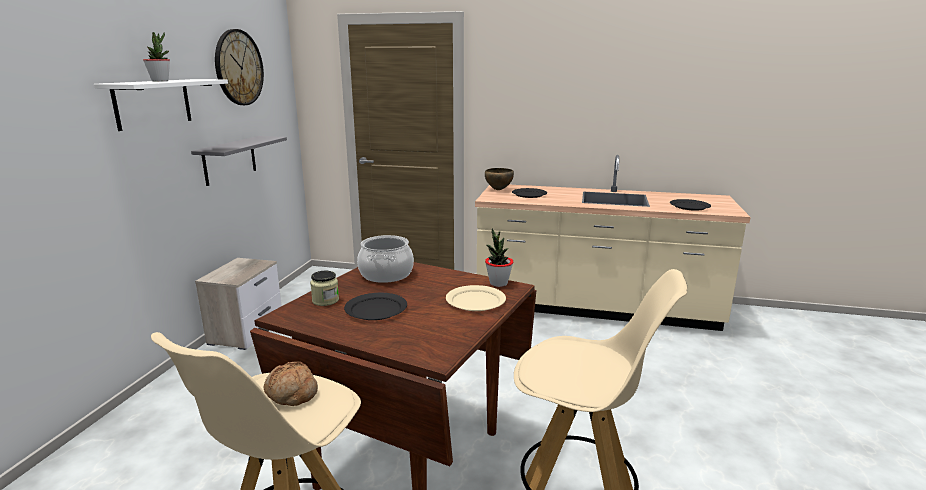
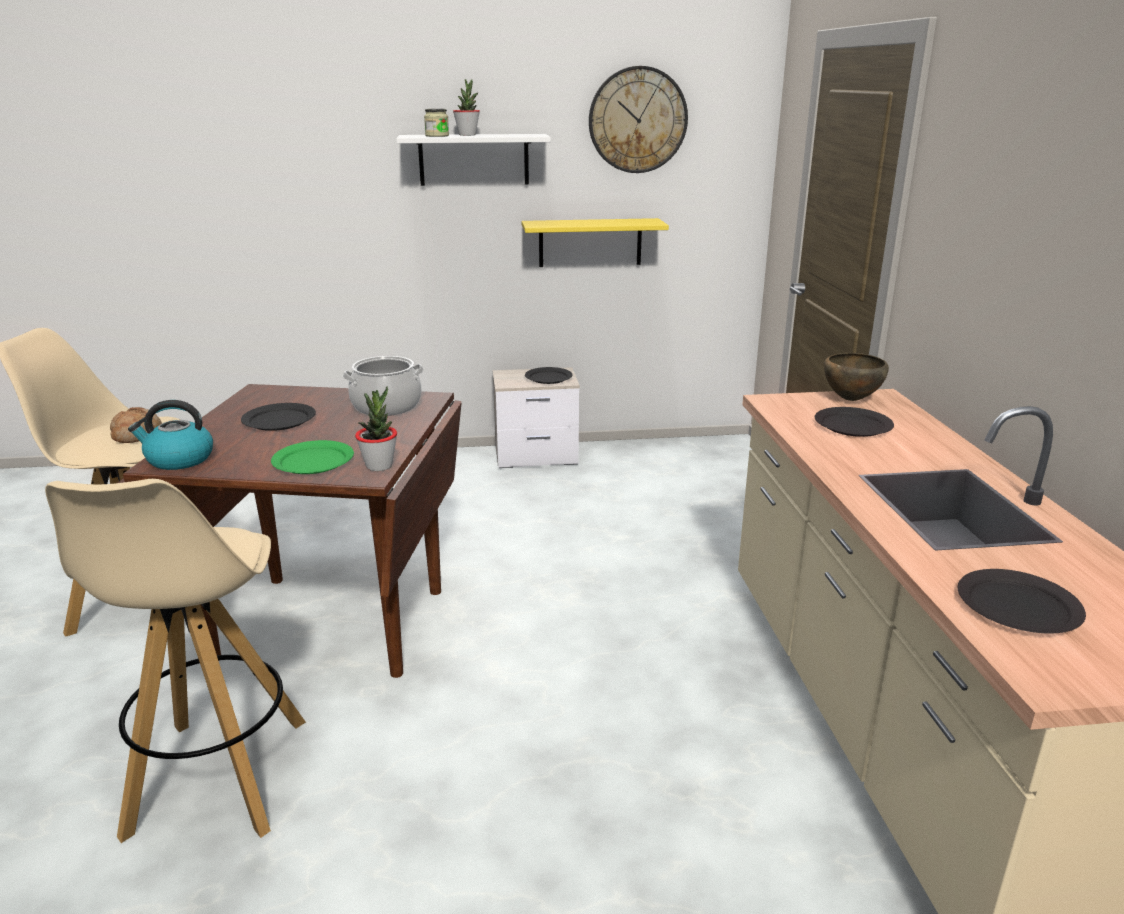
camera: 70 degrees right, 5 degrees up
grey shelf [191,136,287,186] -> yellow shelf [522,218,669,267]
jar [310,271,339,306] -> jar moved to [424,109,449,137]
beige plate [446,285,506,311] -> green plate [271,440,354,474]
none -> kettle [128,400,213,470]
none -> black plate [525,367,573,384]

